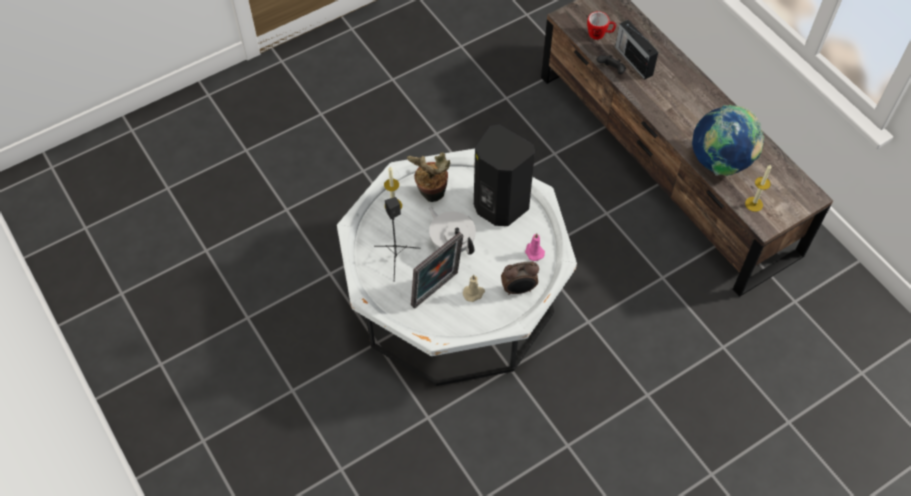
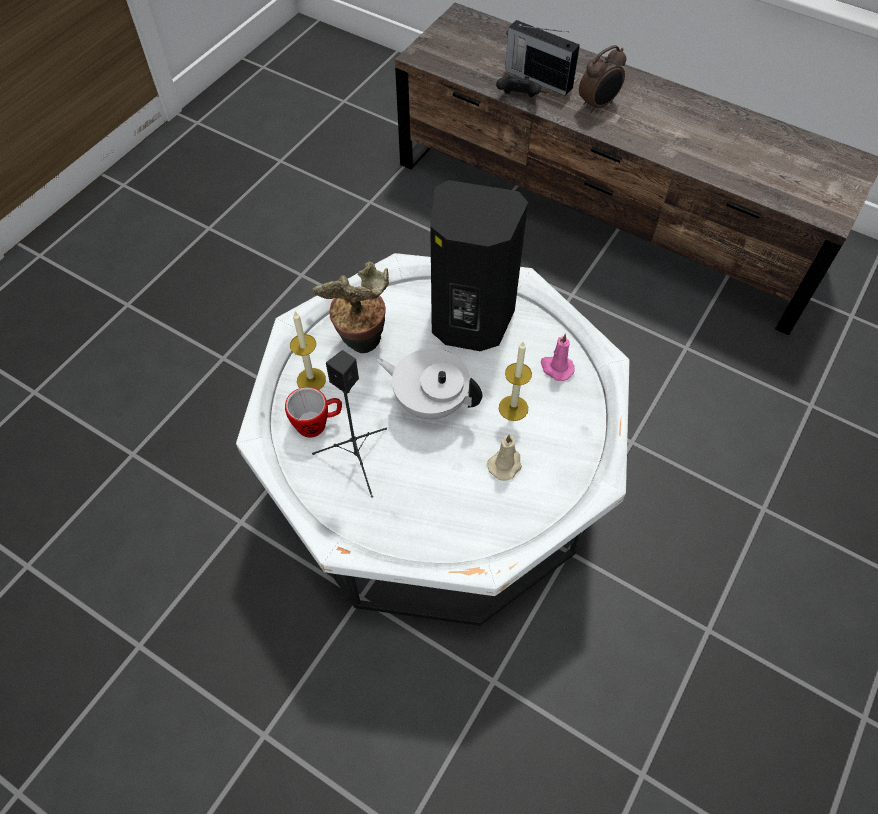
camera: 25 degrees left, 0 degrees up
picture frame [411,232,464,309] -> none
alarm clock [501,262,539,295] -> alarm clock moved to [579,45,626,113]
mug [587,11,616,40] -> mug moved to [285,387,342,438]
globe [692,105,764,176] -> none
candle [745,164,771,212] -> candle moved to [499,342,532,421]

